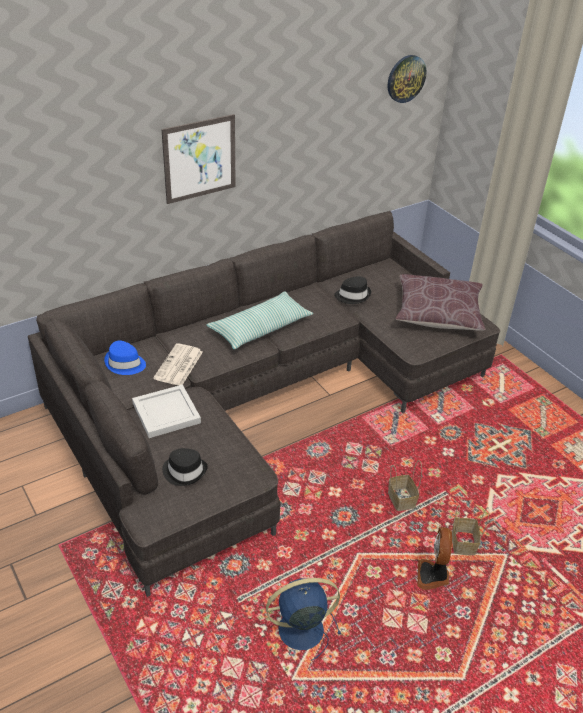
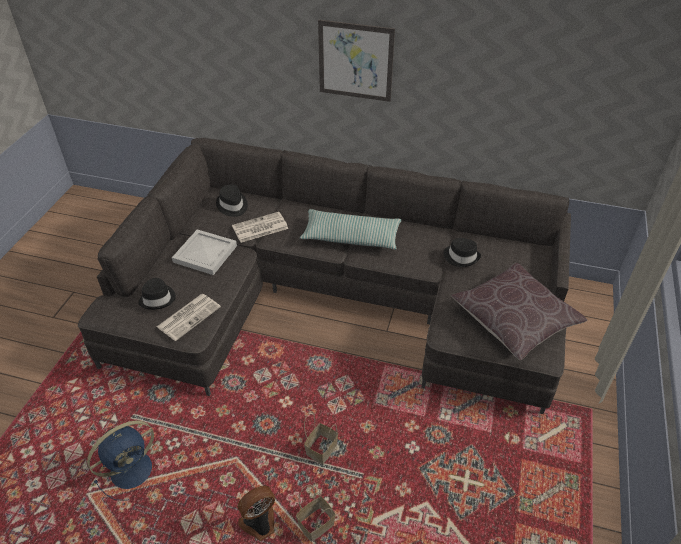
camera: 50 degrees right, 5 degrees up
blue hat [104,341,146,375] -> black hat [216,184,248,217]
blue fan [266,578,341,661] -> blue fan turned 105 degrees clockwise [87,421,154,500]
wall clock [388,55,427,103] -> none
none -> newspaper [157,294,221,341]

